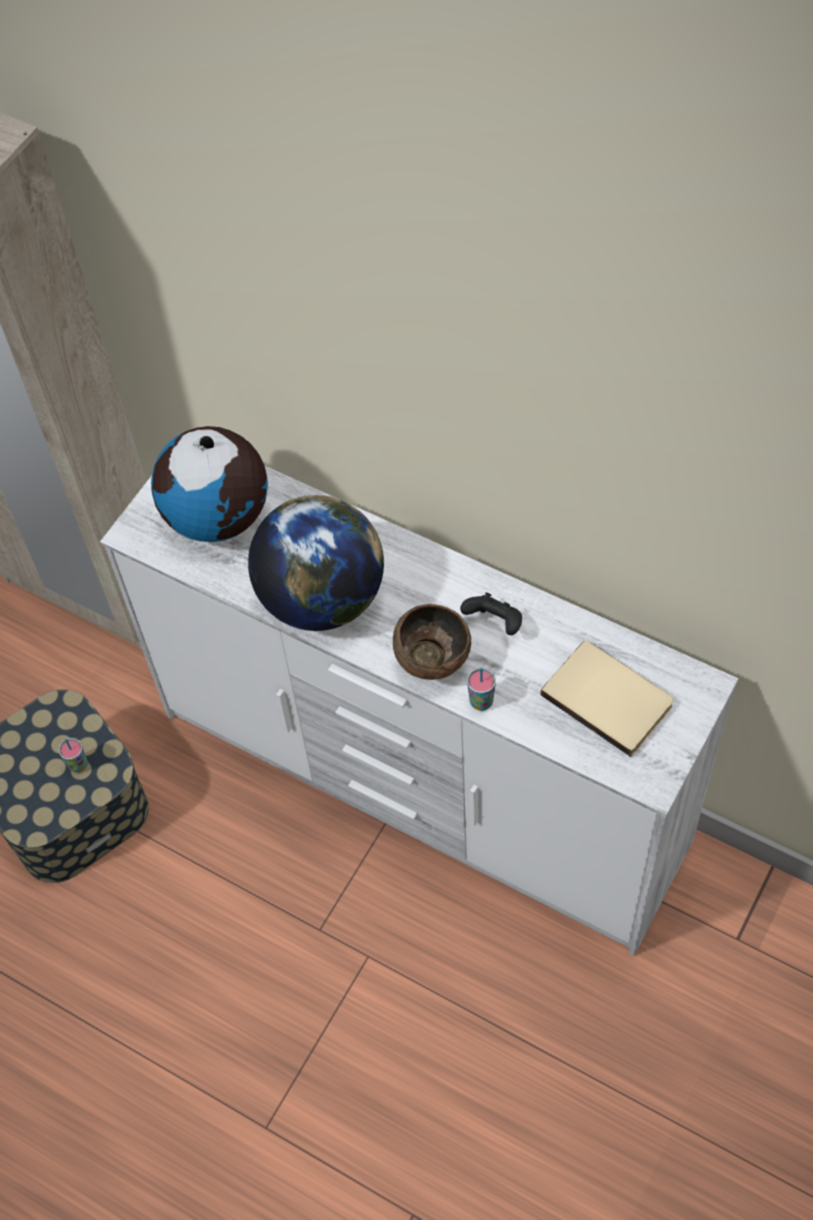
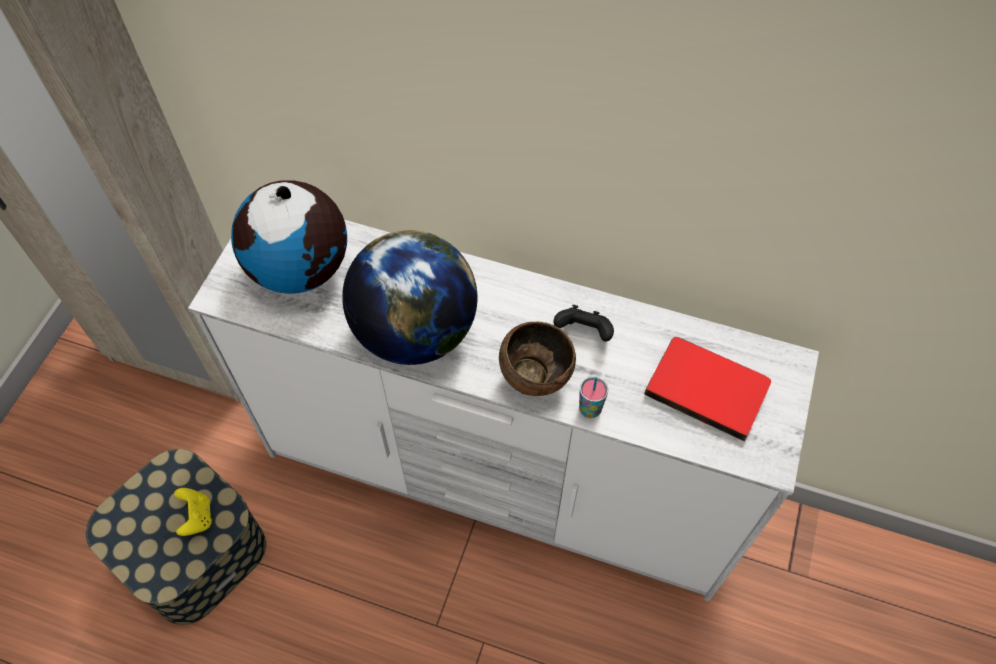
camera: 15 degrees left, 0 degrees up
cup [58,738,88,773] -> yellow game controller [174,488,212,536]
beige book [540,641,673,757] -> red book [644,337,771,441]

